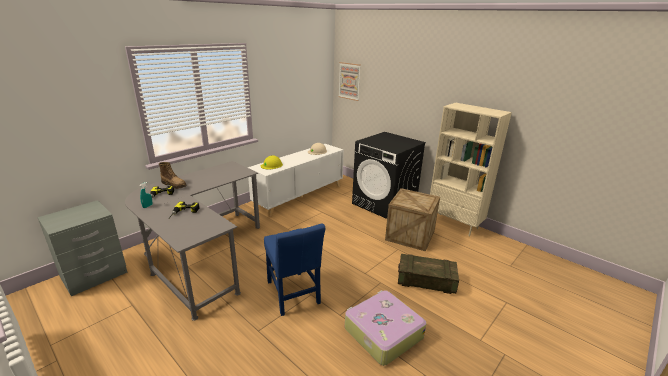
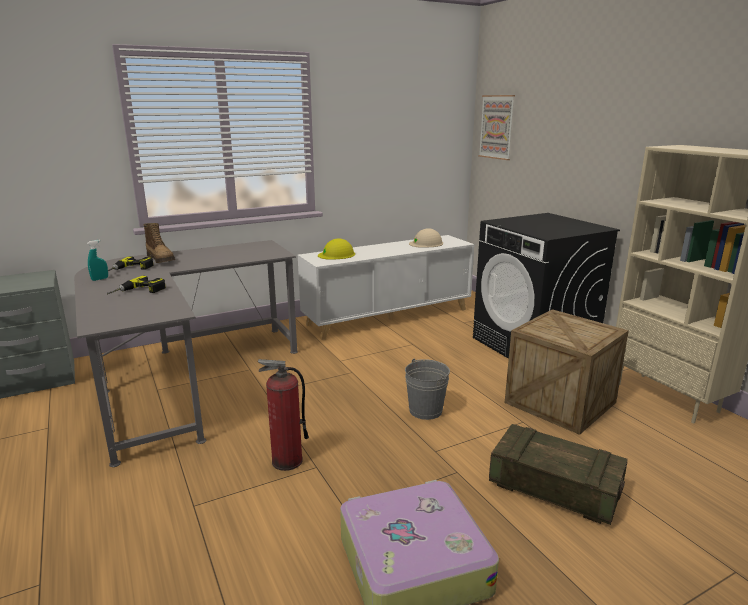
camera: 20 degrees right, 5 degrees down
blue chair [264,224,325,316] -> fire extinguisher [258,359,309,471]
none -> grey bucket [405,359,450,420]

